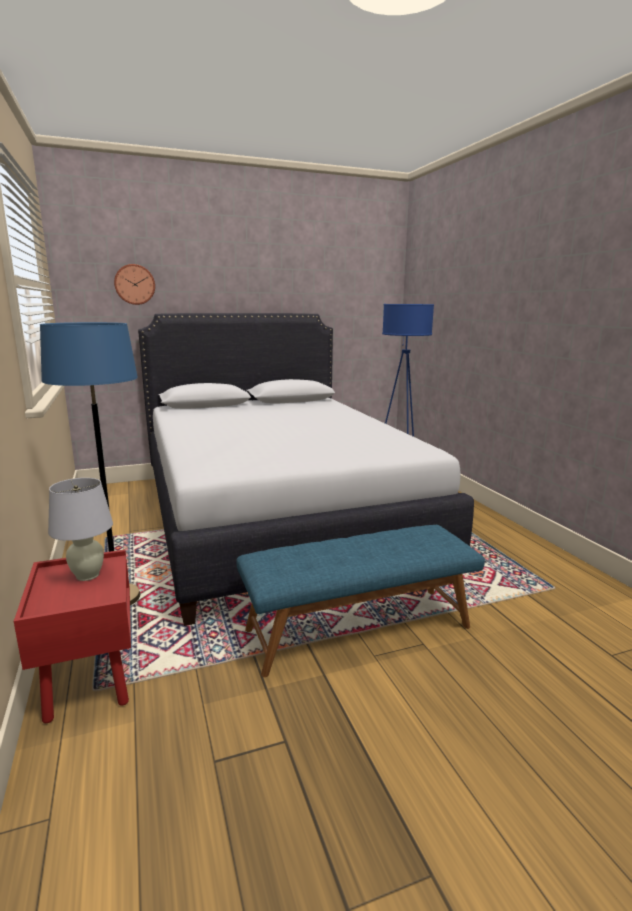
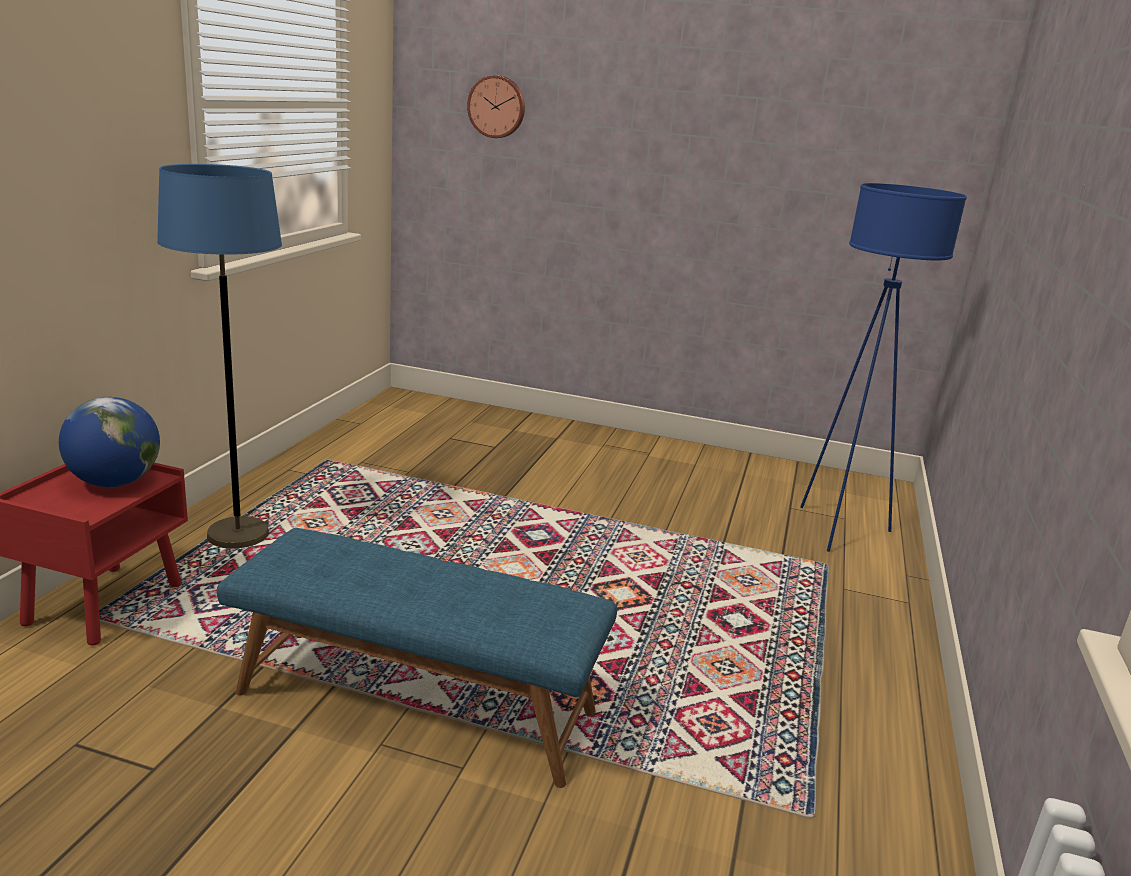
camera: 35 degrees right, 5 degrees up
white table lamp [48,478,113,581] -> globe [59,397,160,487]
white bed [138,313,474,626] -> none

